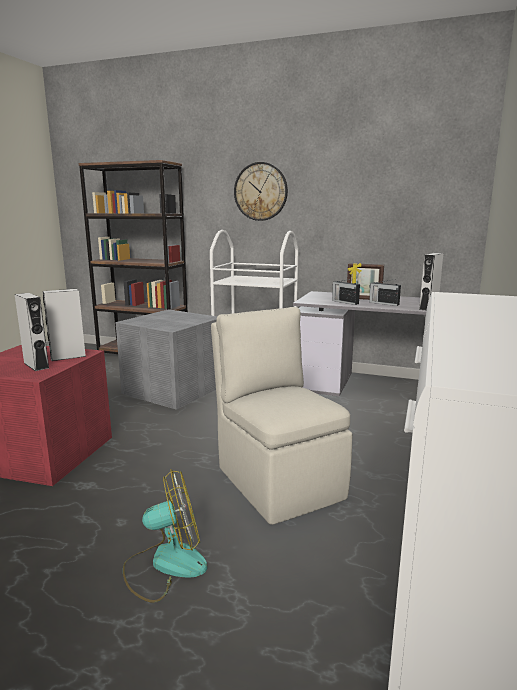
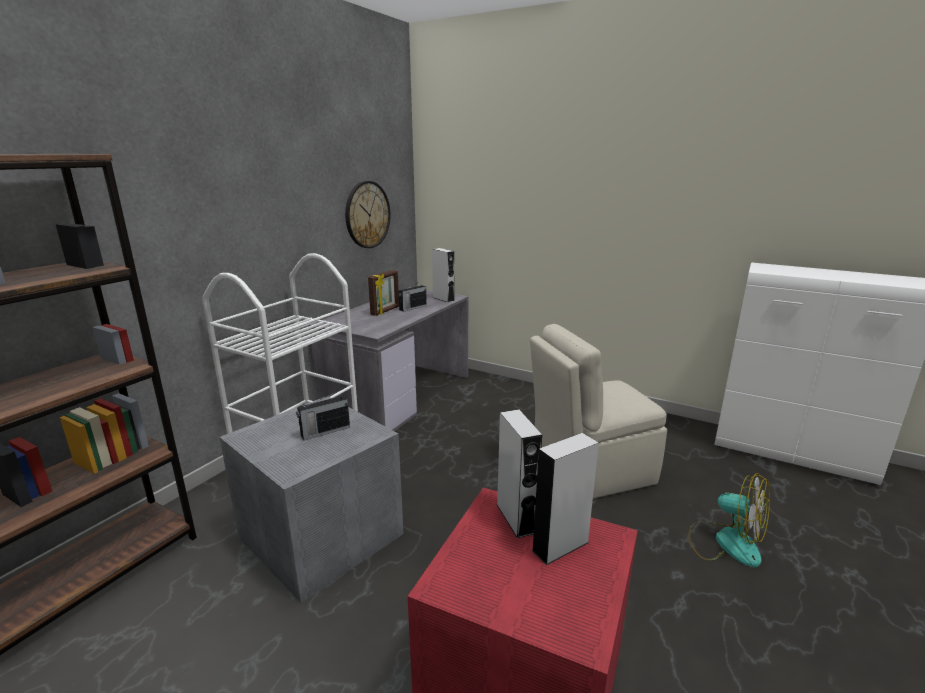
camera: 80 degrees left, 5 degrees up
fan [123,470,207,603] -> fan turned 135 degrees clockwise [688,473,770,567]
wall clock [234,162,288,221] -> wall clock moved to [345,181,390,248]
radio [332,278,360,305] -> radio moved to [296,391,350,440]

